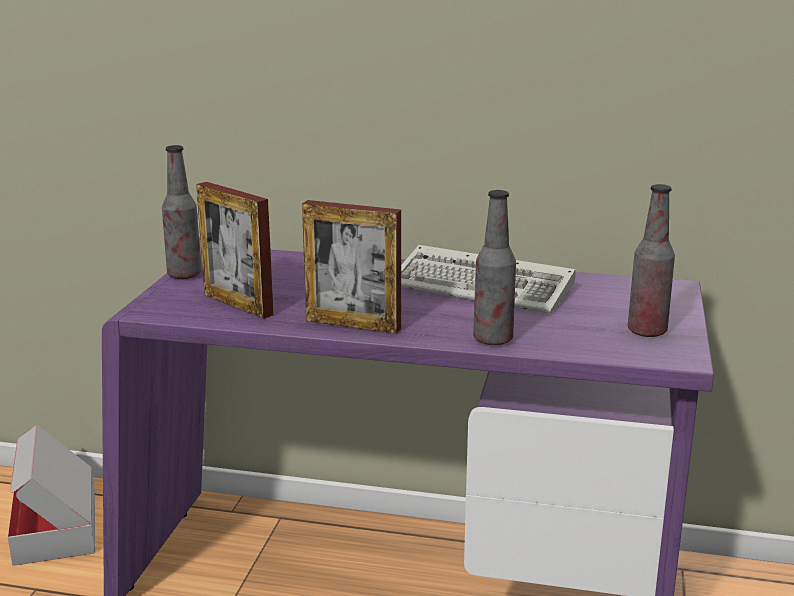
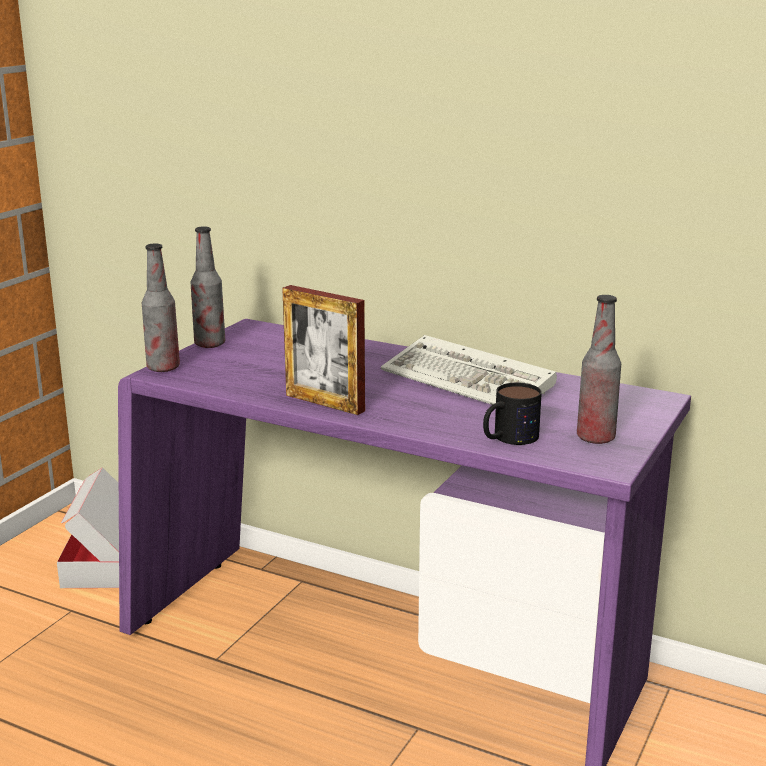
camera: 15 degrees right, 0 degrees up
picture frame [196,182,274,319] -> none
bottle [473,190,516,345] -> bottle moved to [142,244,180,372]
none -> mug [483,383,542,445]

